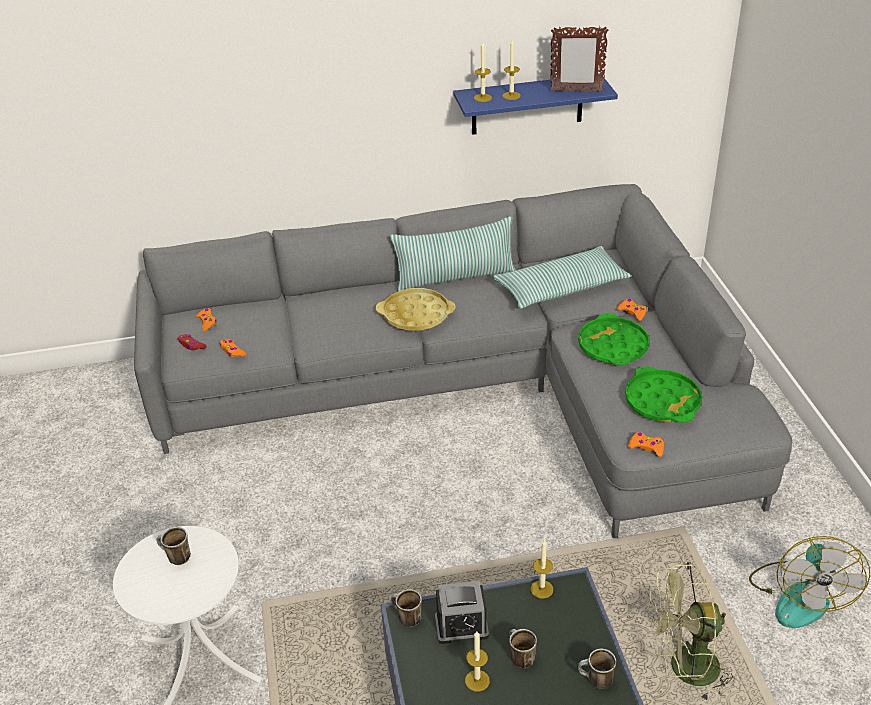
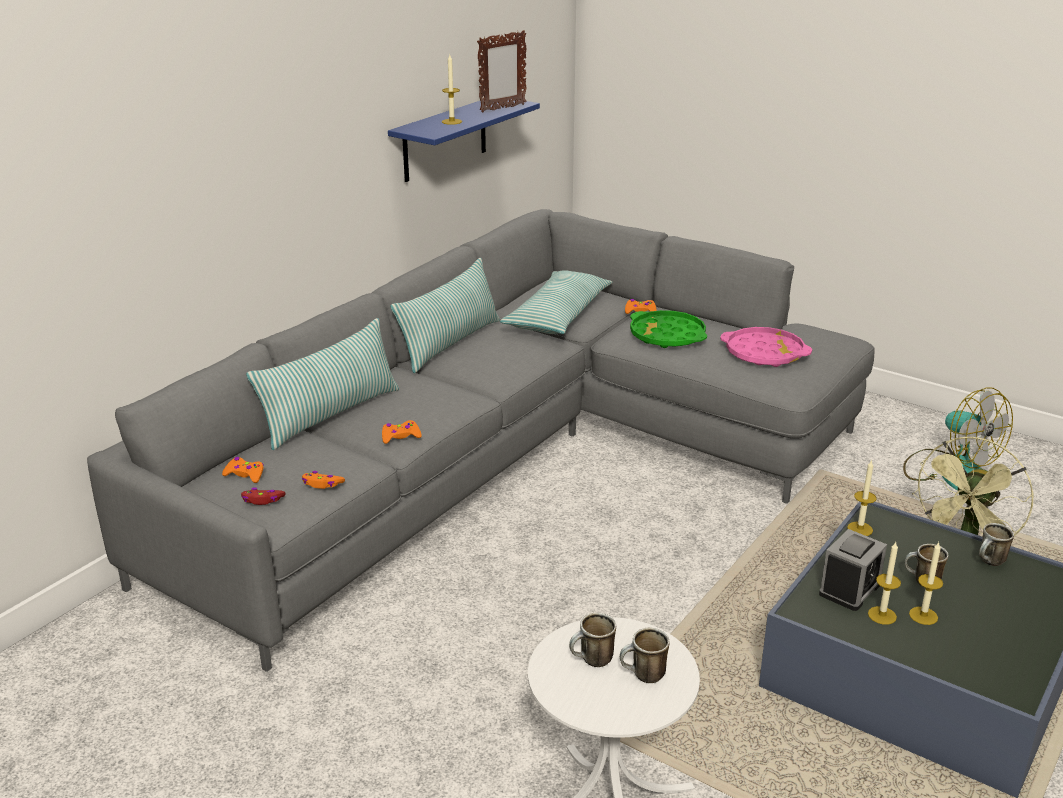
camera: 45 degrees left, 10 degrees down
yellow tray [376,288,456,331] -> none
mug [391,589,422,627] -> mug moved to [620,628,670,683]
candle [474,42,492,102] -> candle moved to [868,542,901,625]
green tray [625,366,702,423] -> pink tray [720,327,812,367]
orange game controller [628,432,664,457] -> orange game controller moved to [382,420,422,444]
none -> pillow [246,318,399,450]

